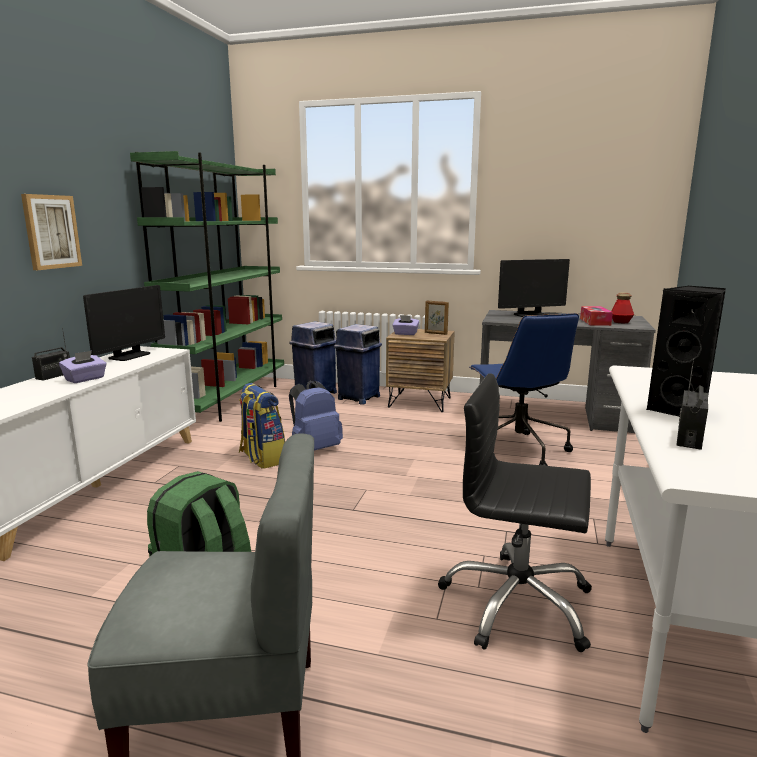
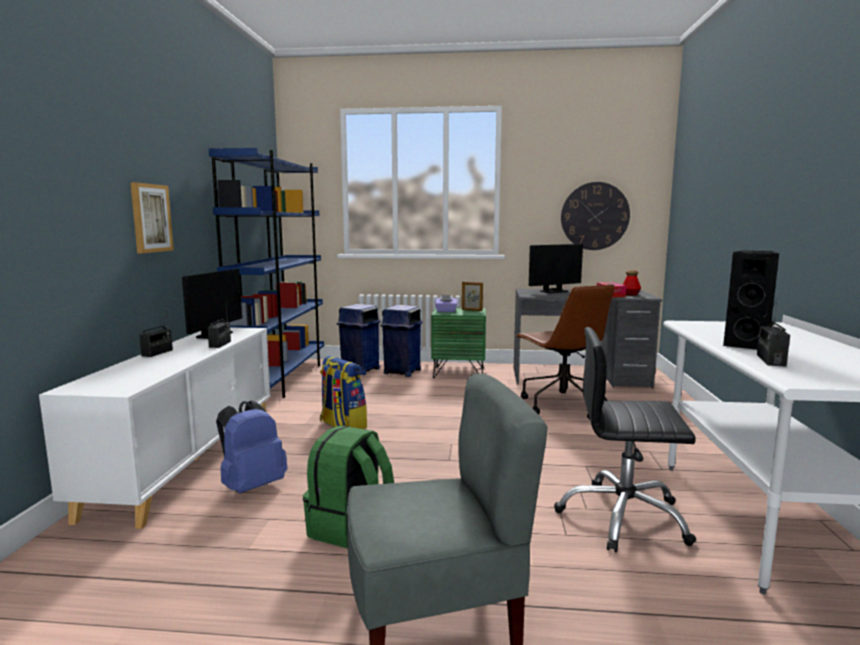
camera: 10 degrees left, 5 degrees down
purple tissue box [59,351,107,383] -> none
green bookcase [130,151,284,422] -> blue bookcase [209,148,324,398]
blue backpack [289,381,343,450] -> blue backpack moved to [216,400,287,494]
brown nightstand [386,329,455,412] -> green nightstand [431,307,486,378]
blue office chair [469,313,579,466] -> brown office chair [515,284,614,419]
none -> radio [207,306,231,348]
none -> wall clock [561,182,630,250]

